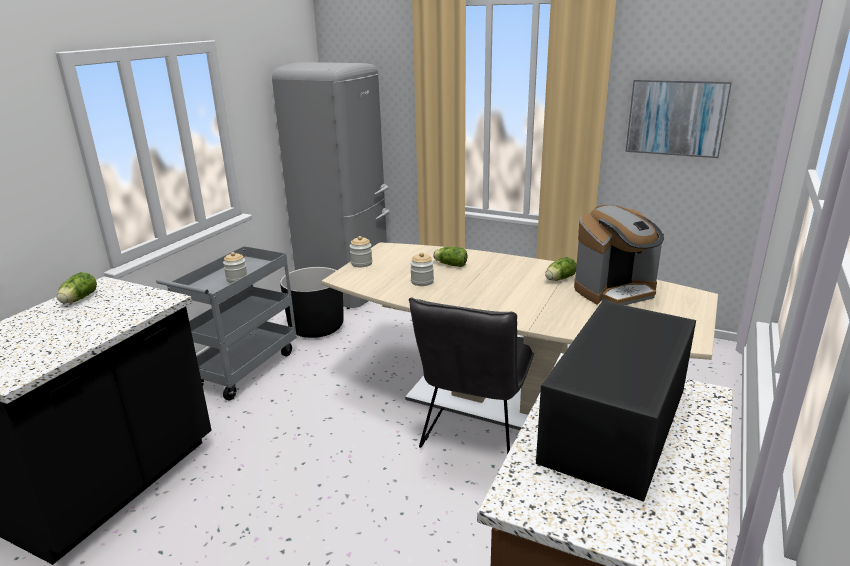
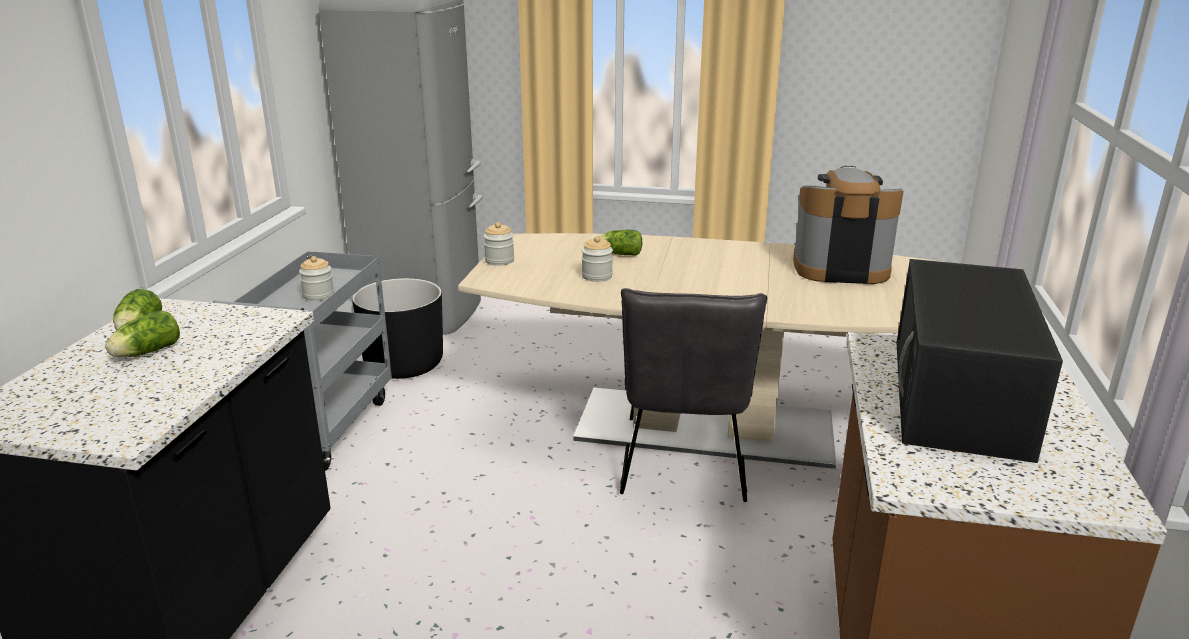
camera: 15 degrees left, 0 degrees up
lettuce [545,257,576,281] -> lettuce moved to [105,310,180,357]
coffee machine [574,205,664,305] -> coffee machine turned 135 degrees counterclockwise [793,166,903,284]
picture [626,79,732,158] -> none

